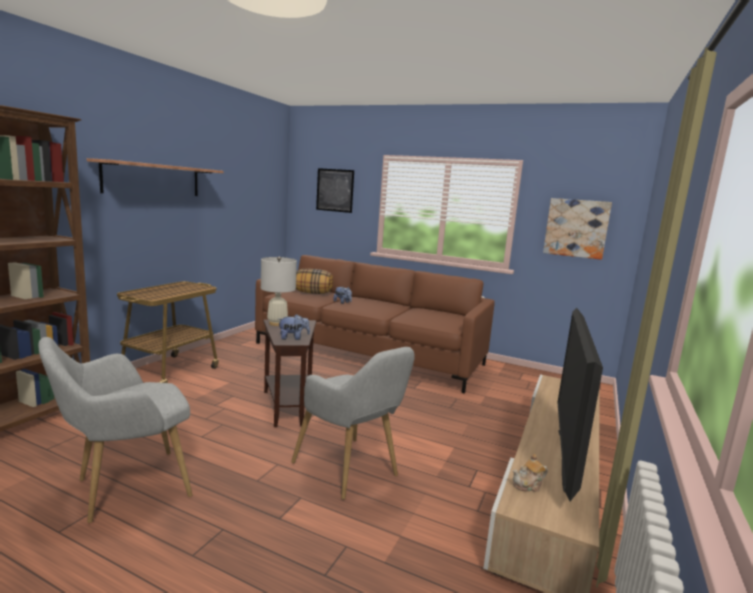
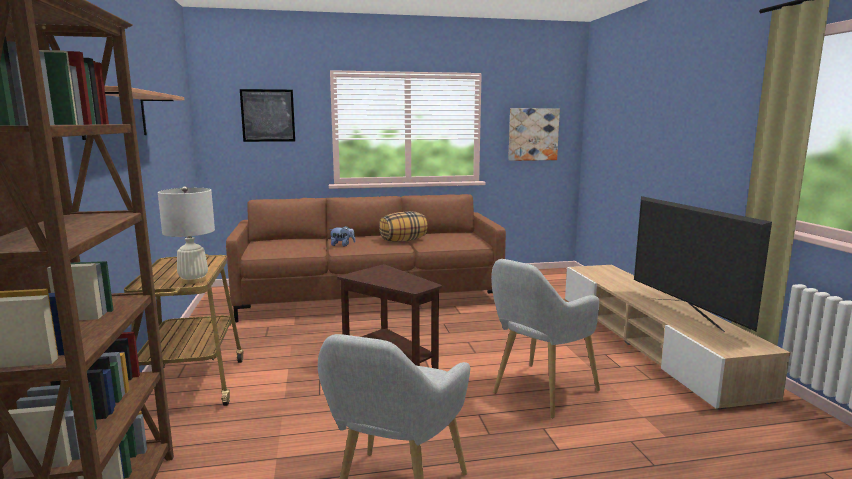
camera: 35 degrees left, 0 degrees up
white table lamp [261,257,297,326] -> white table lamp moved to [158,186,215,284]
plush toy [278,314,310,340] -> none
grey armchair [291,347,415,500] -> grey armchair turned 120 degrees clockwise [491,259,600,418]
pillow [296,269,333,294] -> pillow moved to [379,211,428,242]
teapot [513,454,548,492] -> none

